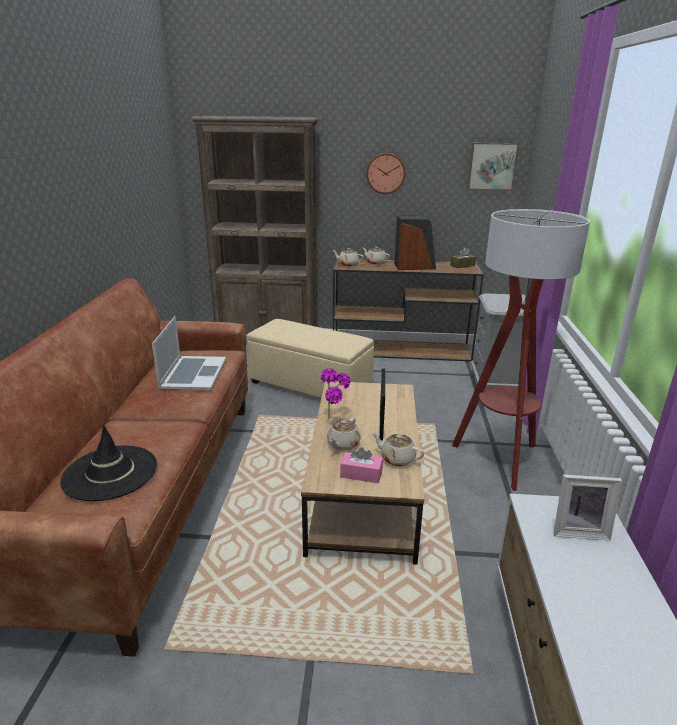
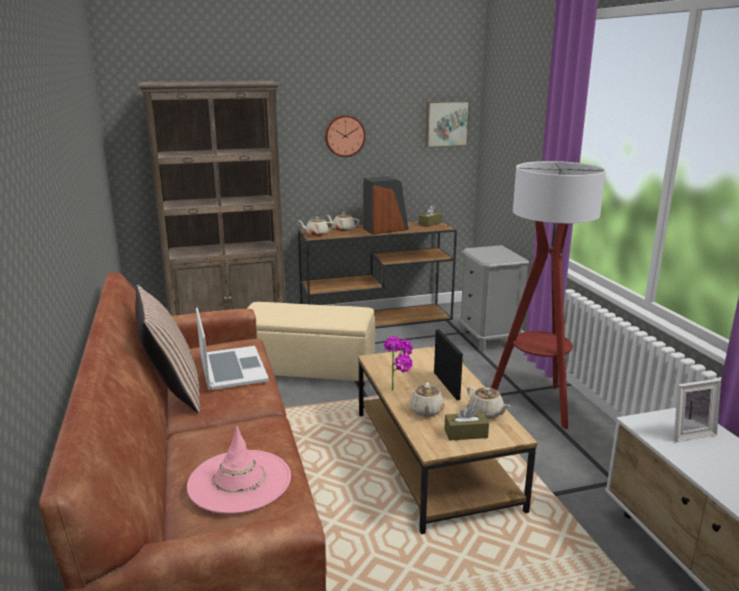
camera: 20 degrees left, 5 degrees down
black hat [60,425,157,501] -> pink hat [187,426,291,514]
pink tissue box [340,447,383,483] -> brown tissue box [444,405,489,441]
beige teapot [372,432,424,466] -> beige teapot turned 135 degrees counterclockwise [467,387,510,419]
none -> pillow [135,285,200,413]

